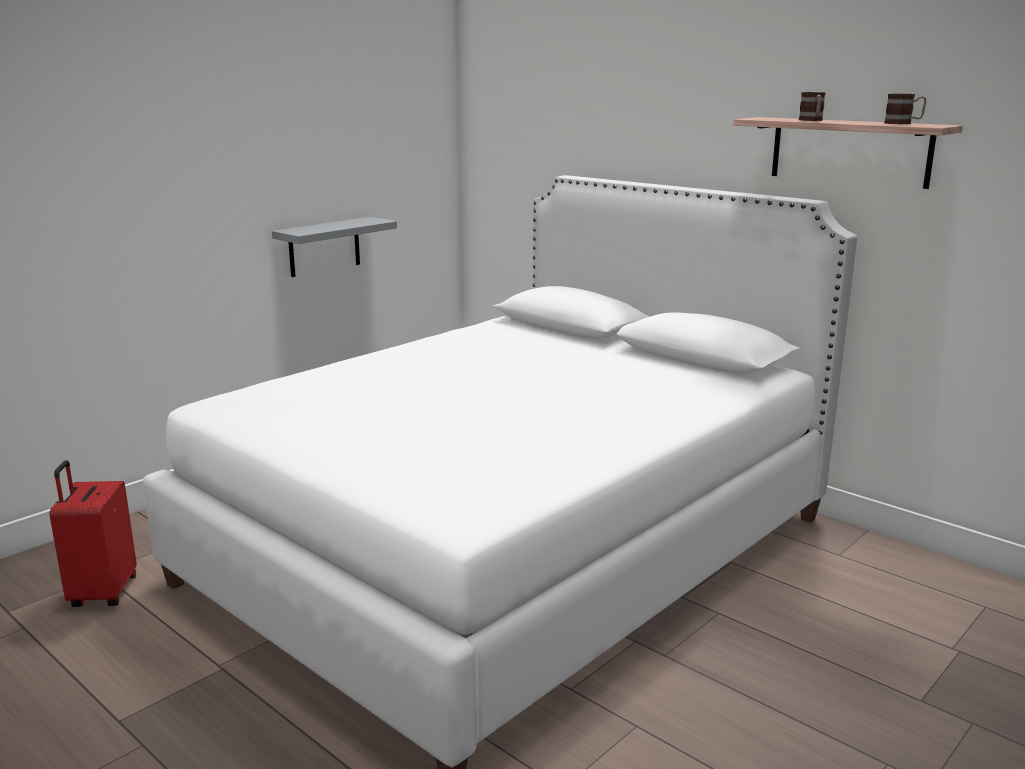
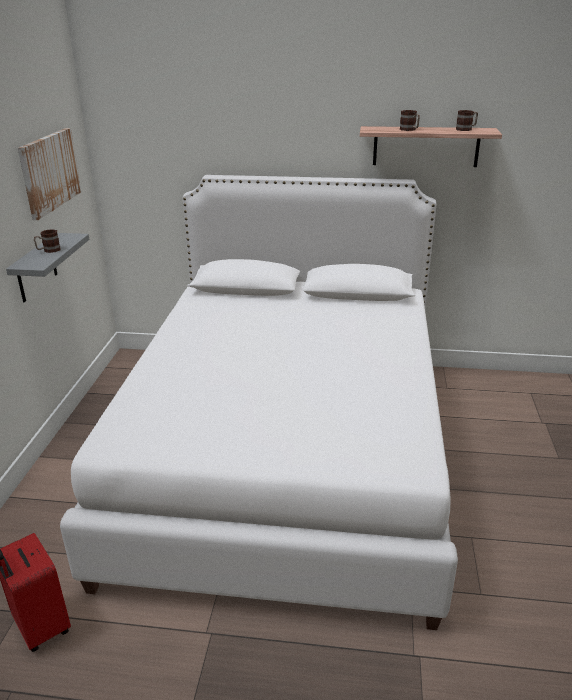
camera: 35 degrees left, 10 degrees up
none -> picture [18,128,81,220]
none -> mug [34,229,61,253]

